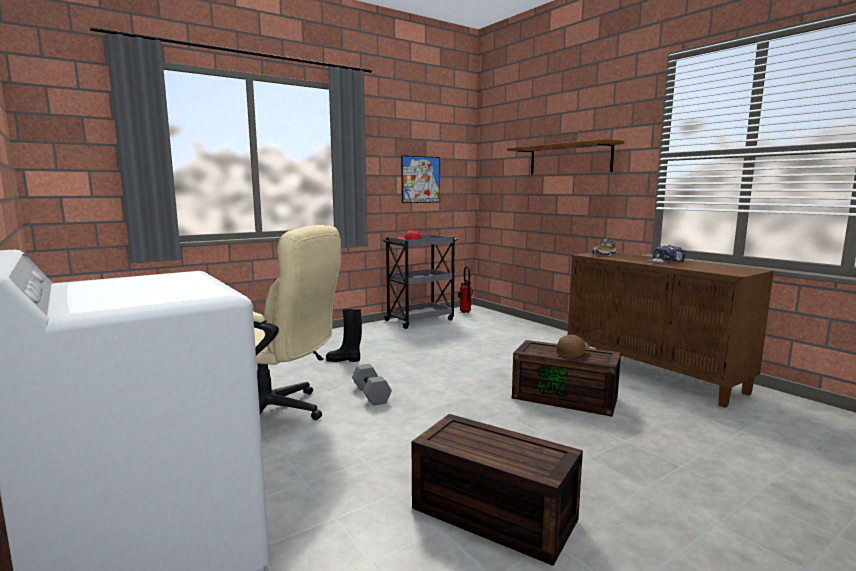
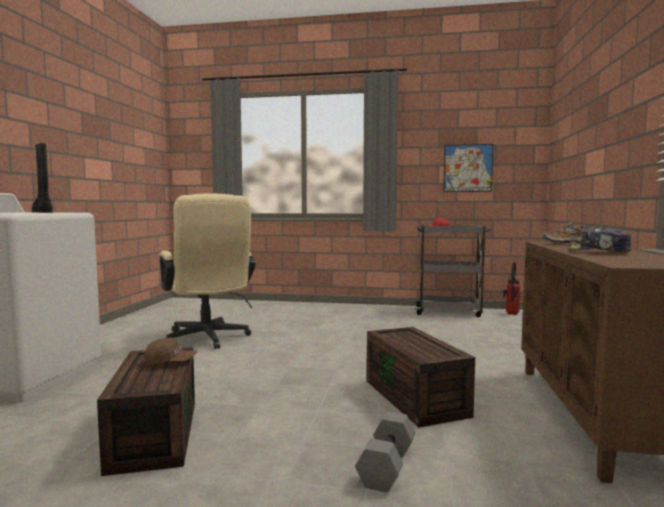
camera: 45 degrees right, 5 degrees down
black boot [326,309,362,362] -> black boot moved to [32,143,52,213]
grey dumbbell [352,364,392,406] -> grey dumbbell moved to [355,411,415,492]
brown shelf [507,139,624,175] -> none
brown cap [556,335,589,358] -> brown cap moved to [145,337,198,366]

